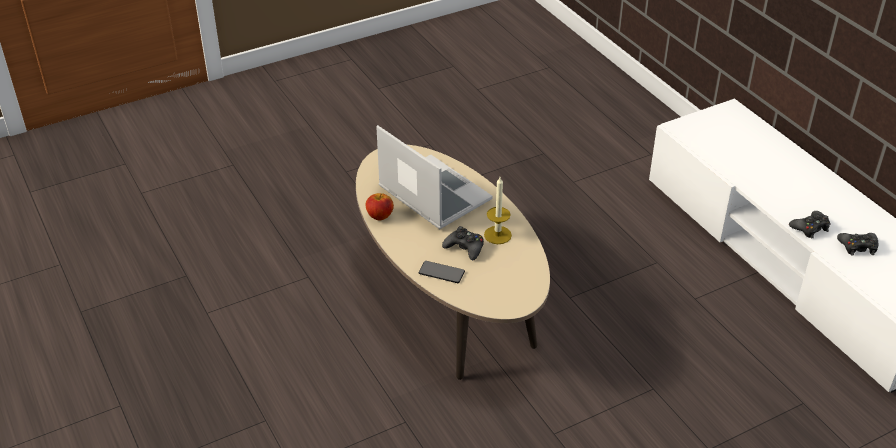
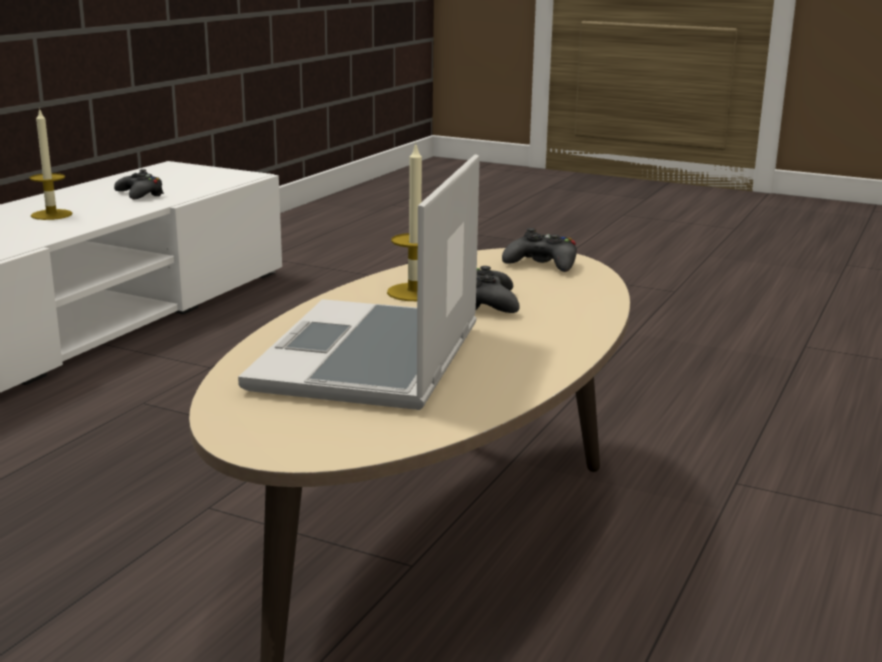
camera: 125 degrees left, 20 degrees down
apple [366,193,394,221] -> none
phone [418,261,465,283] -> none
black game controller [789,211,830,239] -> black game controller moved to [502,228,577,272]
none -> candle [29,108,72,220]

